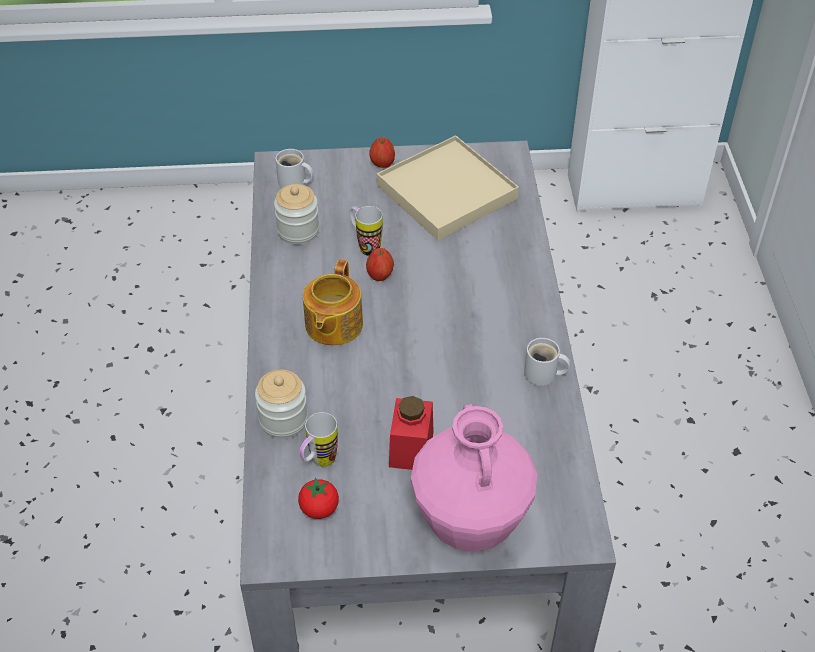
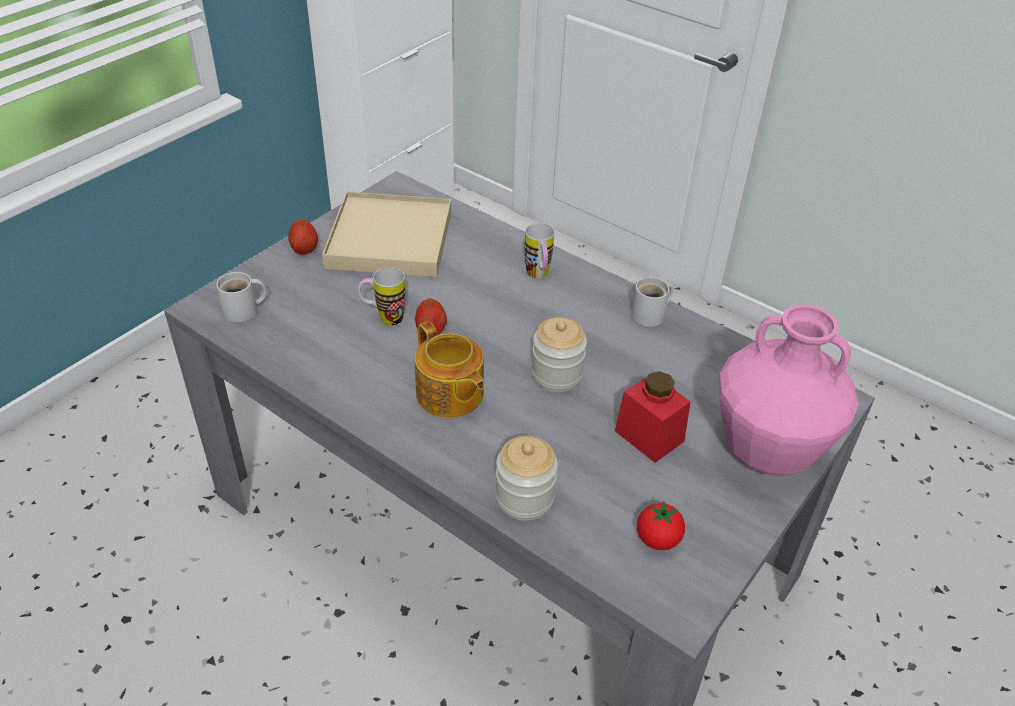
camera: 50 degrees left, 5 degrees down
jar [274,184,319,245] -> jar moved to [531,317,587,392]
mug [300,412,338,467] -> mug moved to [525,223,554,278]

